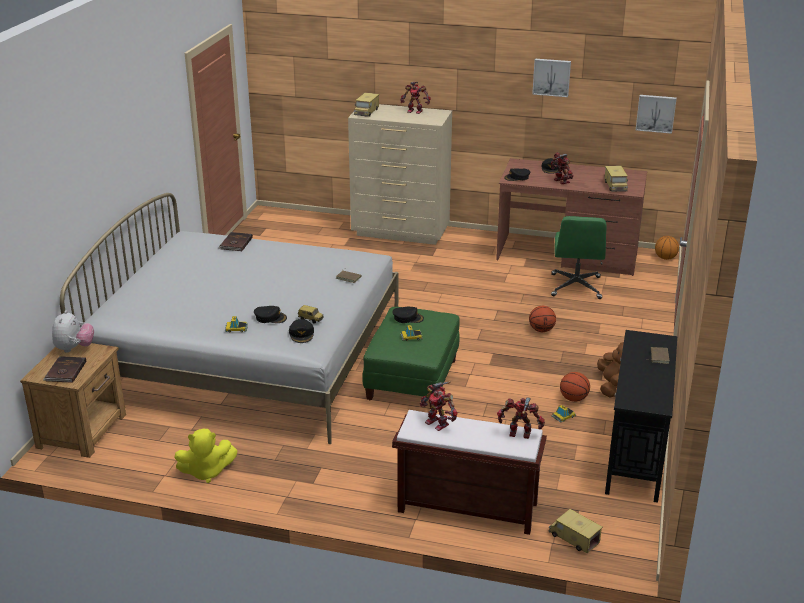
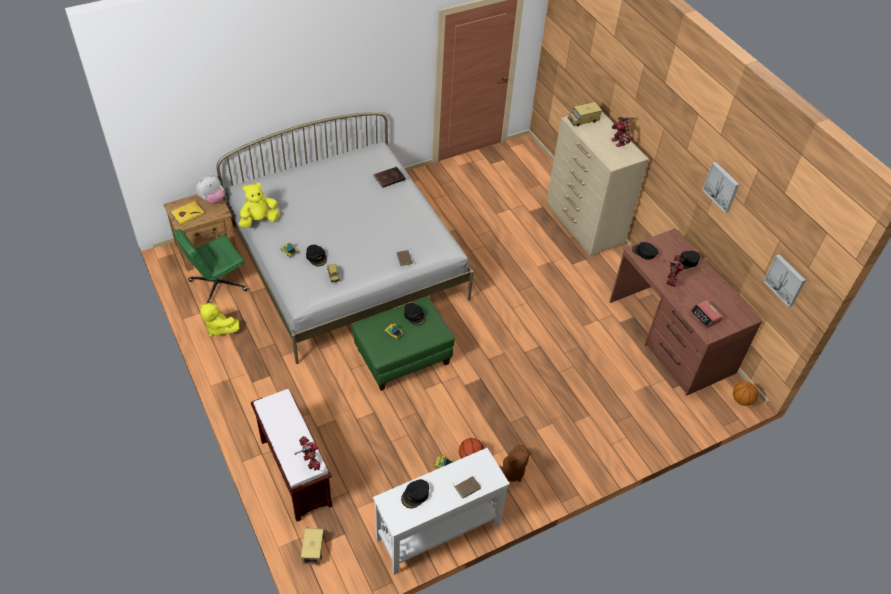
camera: 45 degrees right, 20 degrees up
brown book [43,356,86,383] -> yellow book [170,201,205,225]
black cap [289,319,314,343] -> black cap moved to [401,479,429,509]
toy robot [420,381,458,431] -> none
basketball [529,306,556,332] -> none
green office chair [551,216,607,299] -> green office chair moved to [173,229,248,304]
toy truck [604,166,628,192] -> alarm clock [690,300,723,329]
black console table [605,330,677,503] -> white console table [373,448,510,575]
none -> yellow plush toy [239,183,280,228]

